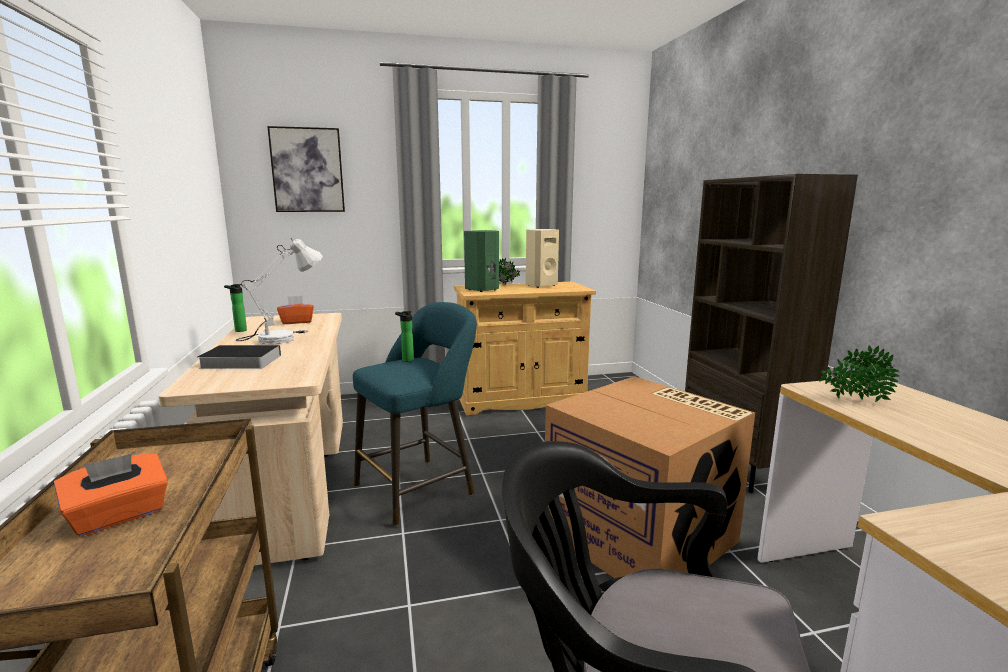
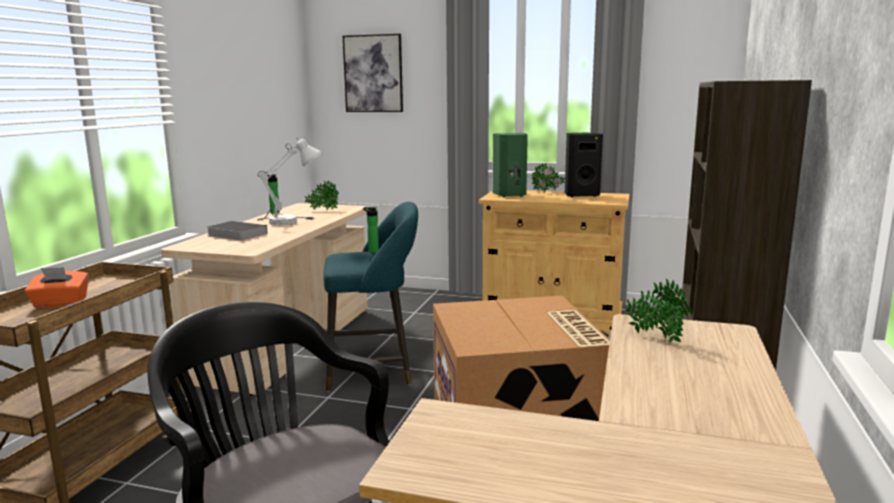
camera: 30 degrees right, 0 degrees up
orange tissue box [277,295,314,324] -> potted plant [305,180,339,210]
beige speaker [526,229,559,288] -> black speaker [565,133,603,197]

